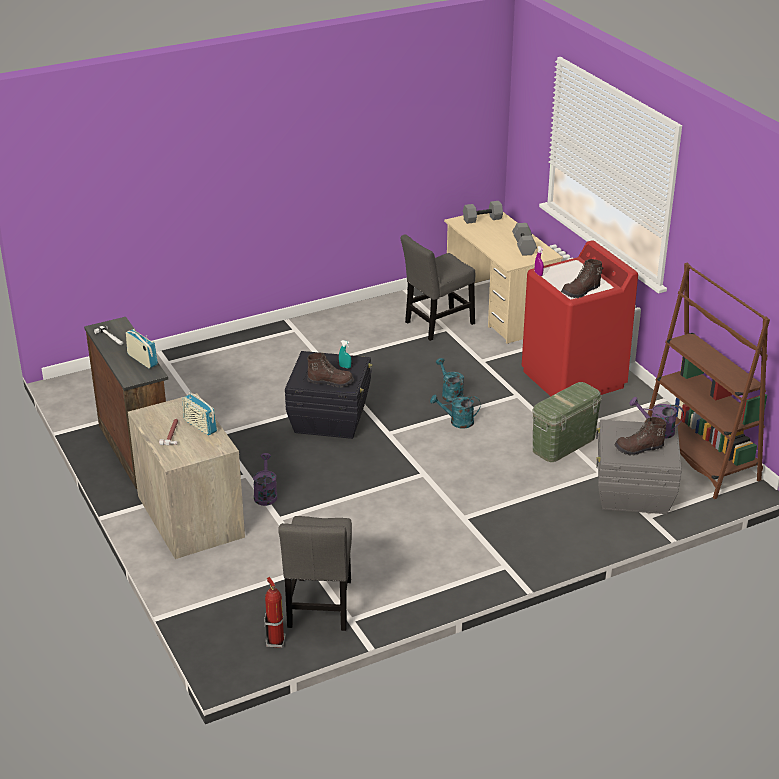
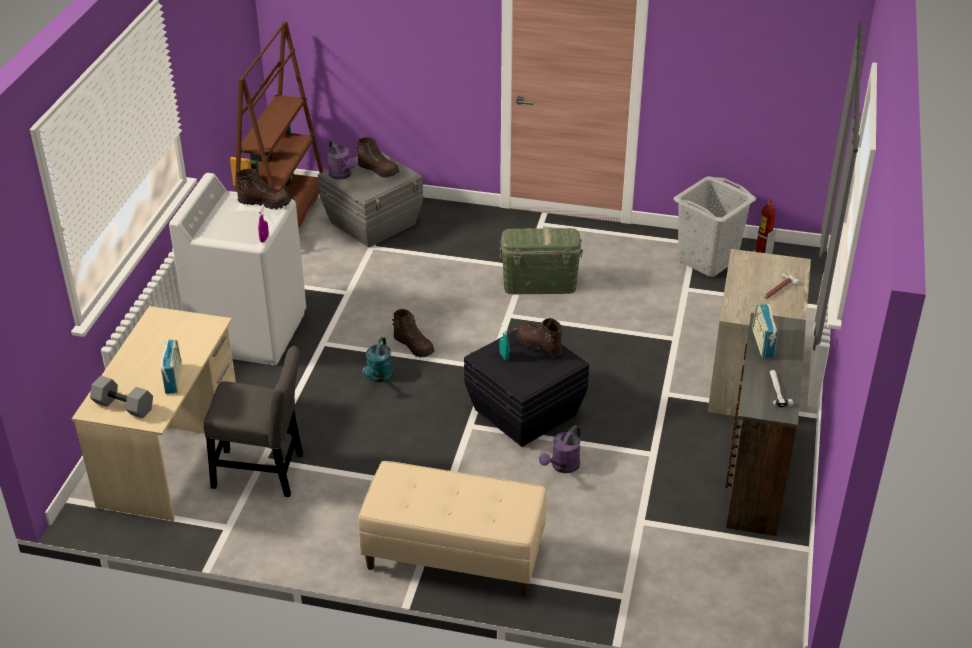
camera: 140 degrees left, 5 degrees up
radio [183,392,217,435] -> radio moved to [160,339,182,394]
purple watering can [253,453,277,506] -> purple watering can moved to [539,426,581,473]
grey chair [278,516,352,631] -> grey laundry basket [674,176,756,277]
turquoise watering can [430,394,481,429] -> brown boot [392,309,435,358]
grey dumbbell [512,223,537,256] -> none
red washing machine [522,240,638,396] -> white washing machine [169,173,306,365]
green storage box [533,382,601,462] -> green storage box moved to [499,228,583,294]
none -> beige bench [358,461,547,597]

